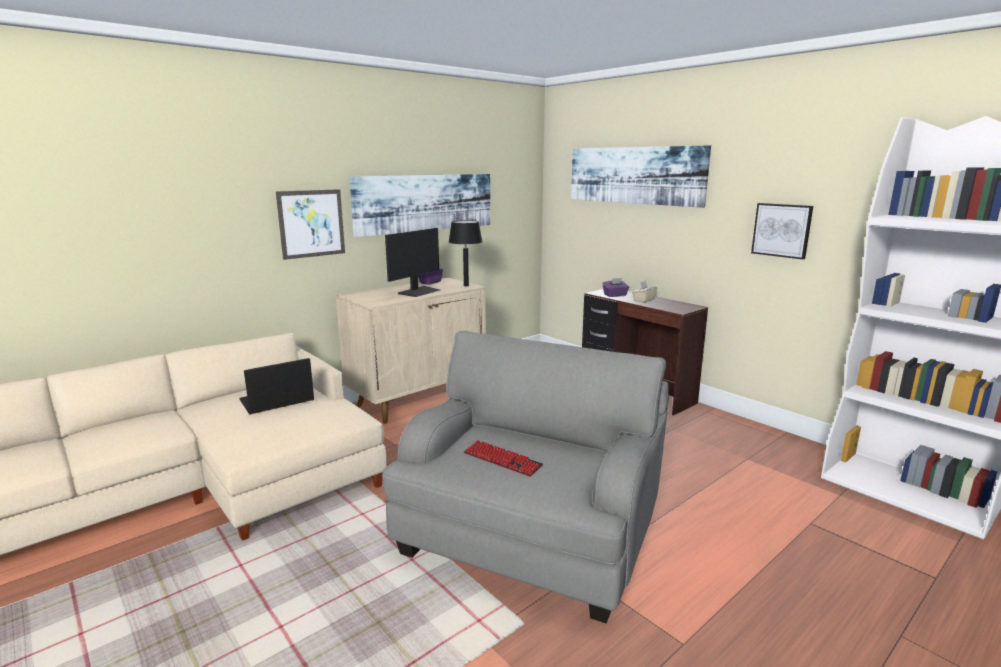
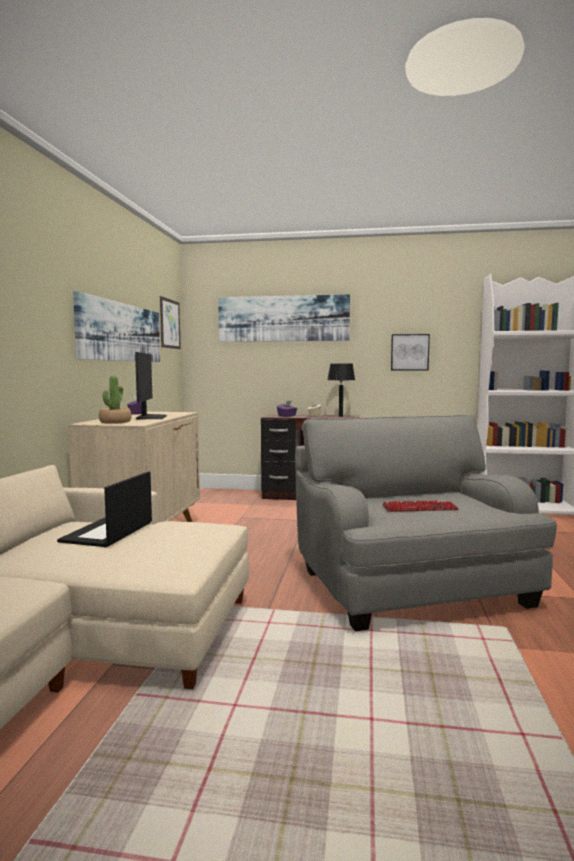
camera: 40 degrees left, 10 degrees down
picture [276,189,345,260] -> picture moved to [160,296,181,349]
black table lamp [449,220,482,286] -> black table lamp moved to [328,363,355,417]
none -> potted plant [99,375,131,424]

